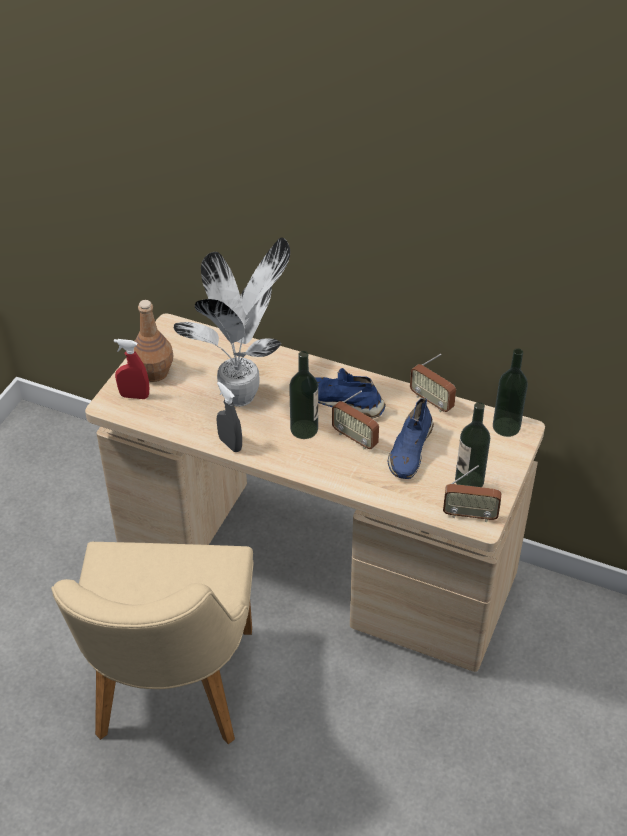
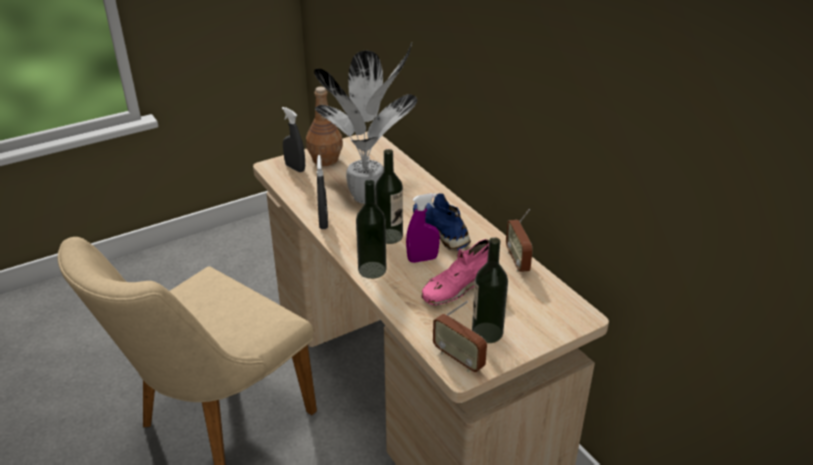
camera: 35 degrees right, 10 degrees down
red spray bottle [114,339,149,399] -> grey spray bottle [282,107,305,172]
radio [332,391,379,449] -> purple spray bottle [406,193,440,263]
blue shoe [388,398,434,479] -> pink shoe [422,239,489,305]
bottle [493,348,528,437] -> bottle moved to [356,180,386,279]

